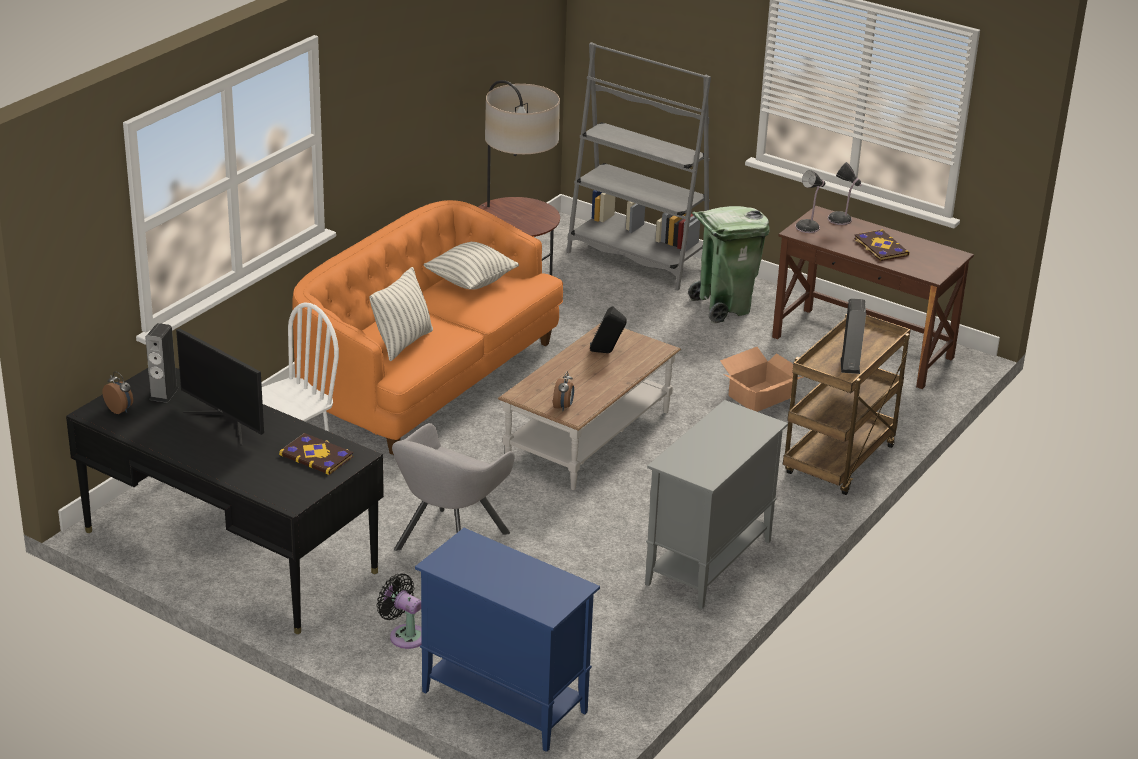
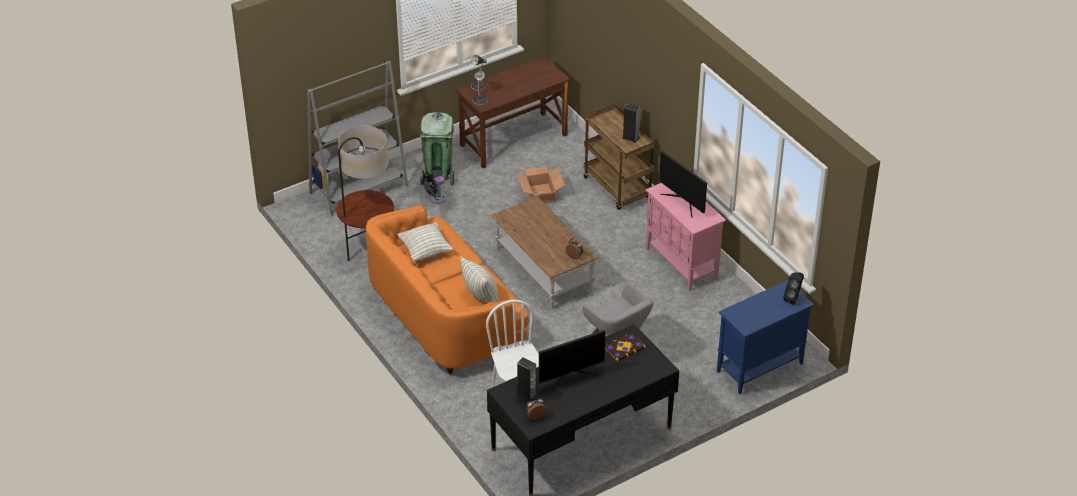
camera: 65 degrees left, 10 degrees up
black fan [377,573,422,649] -> black fan moved to [422,172,447,204]
black speaker [590,306,627,353] -> black speaker moved to [783,272,804,305]
grey cabinet [645,400,788,609] -> pink cabinet [646,183,726,291]
book [854,229,910,261] -> none
none -> monitor [659,151,707,218]

